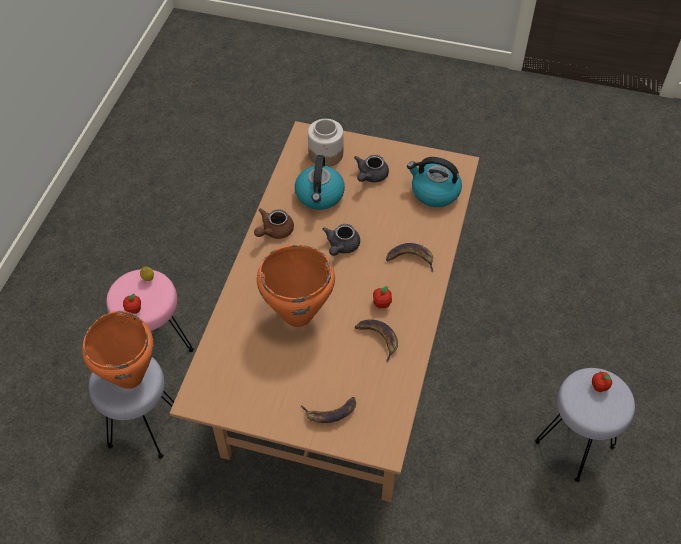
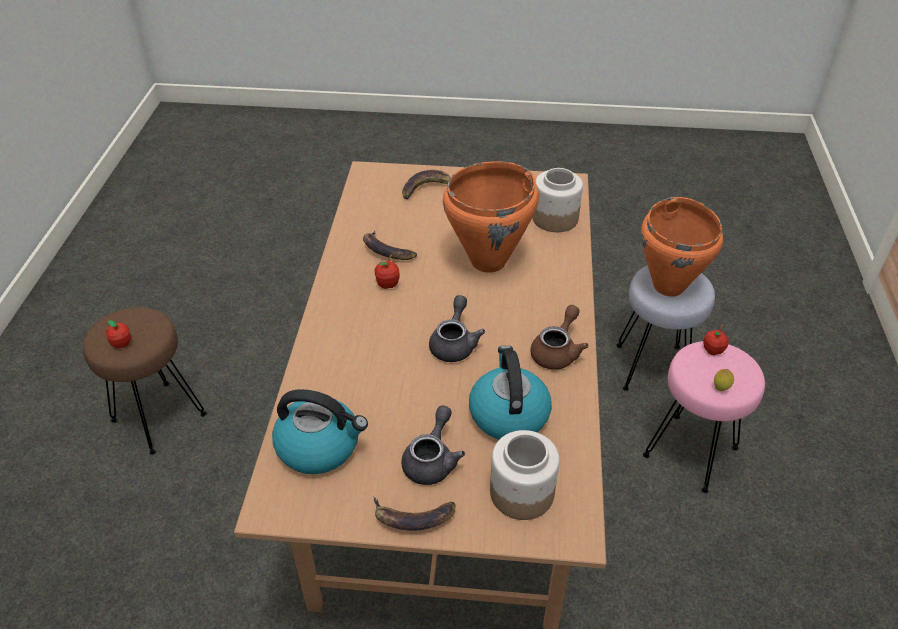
camera: 170 degrees right, 10 degrees down
banana [386,243,433,272] -> banana moved to [374,497,456,531]
grey stool [535,368,635,482] -> brown stool [83,307,207,455]
none -> jar [533,168,583,232]

